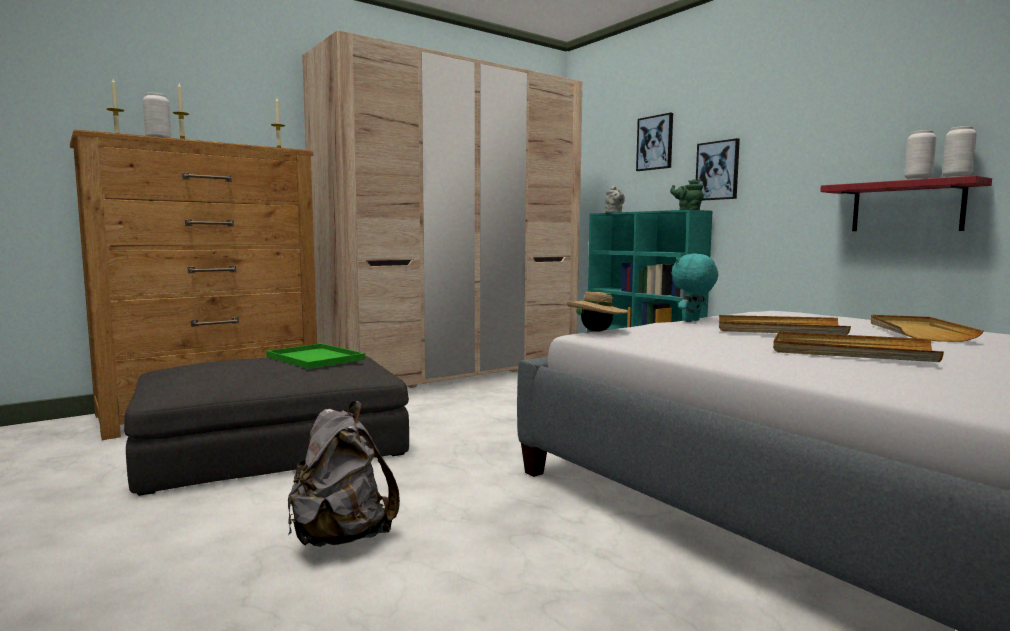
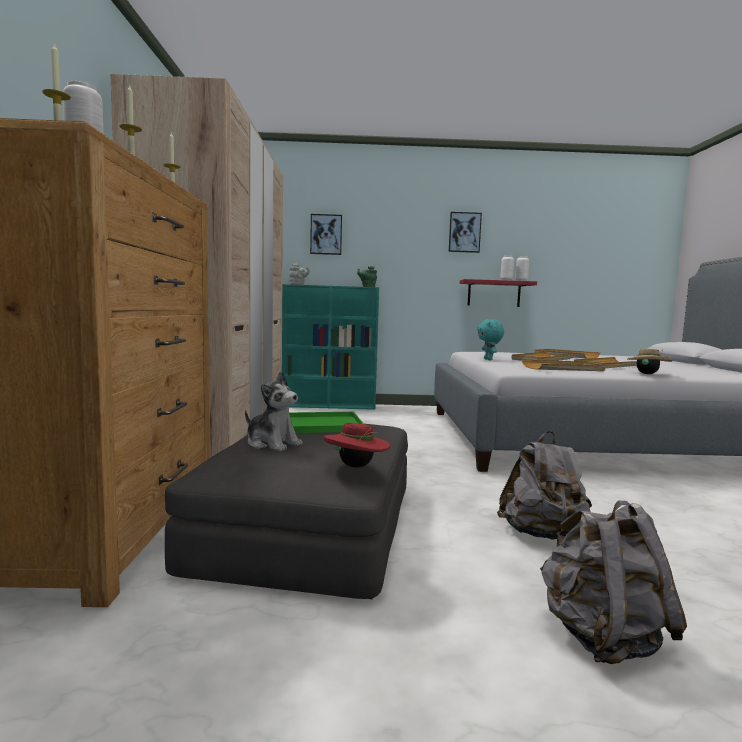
camera: 55 degrees left, 0 degrees up
beige hat [567,291,628,332] -> beige hat moved to [627,349,672,374]
picture [696,138,740,201] -> picture moved to [449,212,482,253]
none -> plush toy [245,371,302,451]
none -> red hat [324,423,391,468]
none -> beige tray [522,360,606,371]
none -> grey backpack [540,501,687,664]

